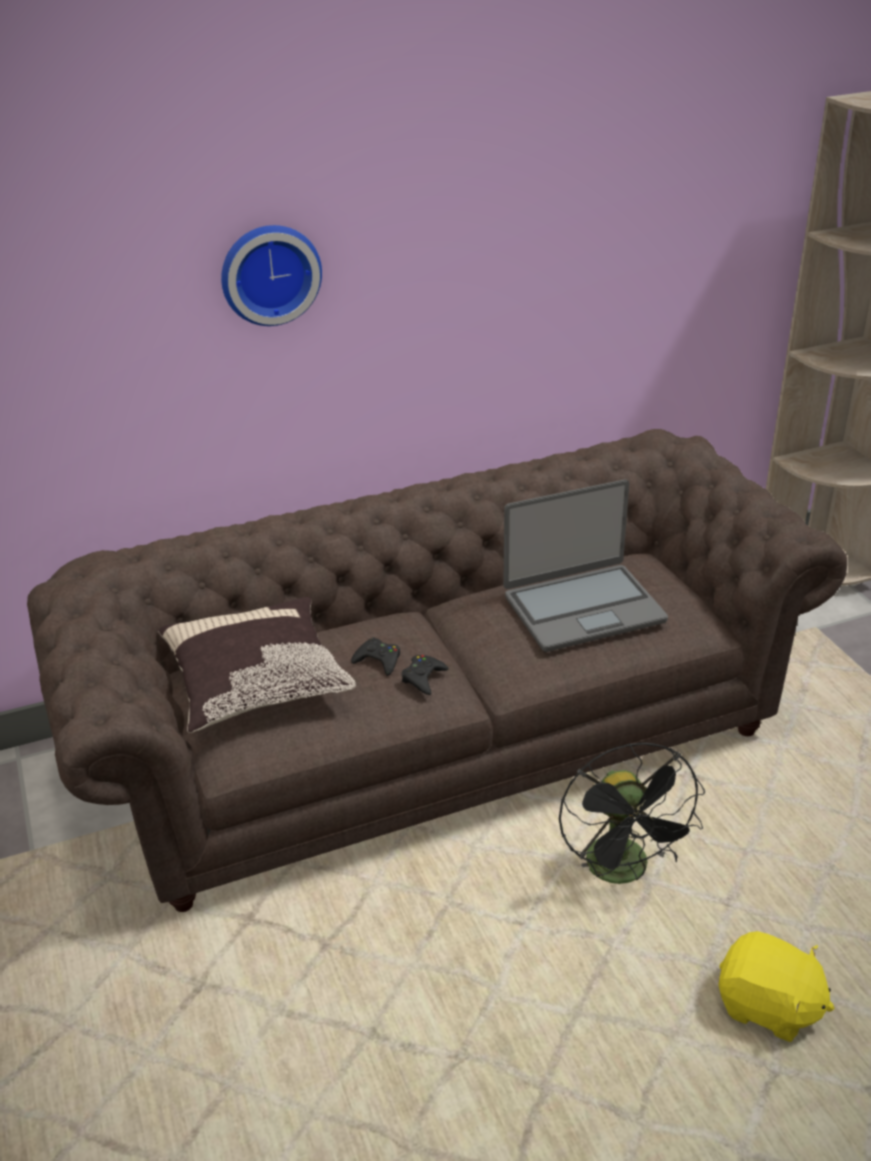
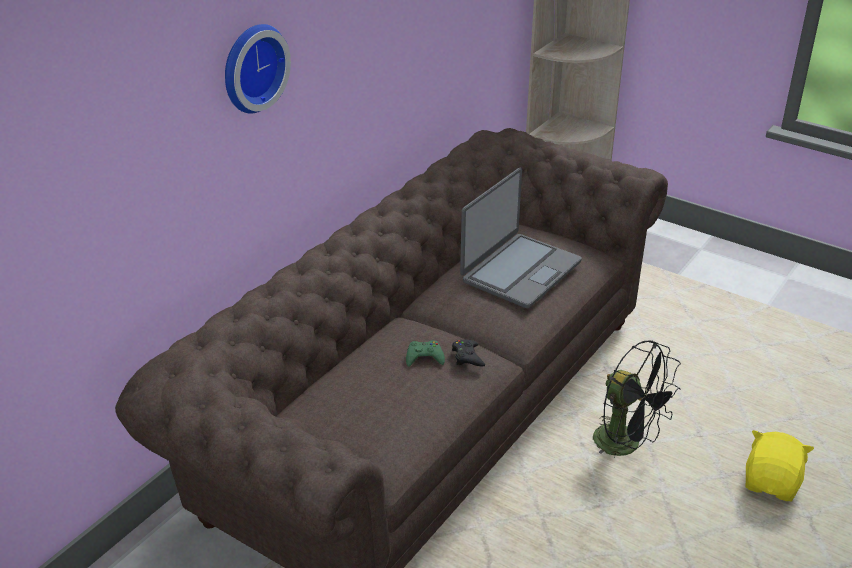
camera: 35 degrees left, 0 degrees up
pillow [158,597,356,733] -> none
black game controller [351,637,400,676] -> green game controller [406,340,445,367]
yellow plush toy [718,931,835,1042] -> yellow plush toy turned 60 degrees counterclockwise [746,430,814,501]

